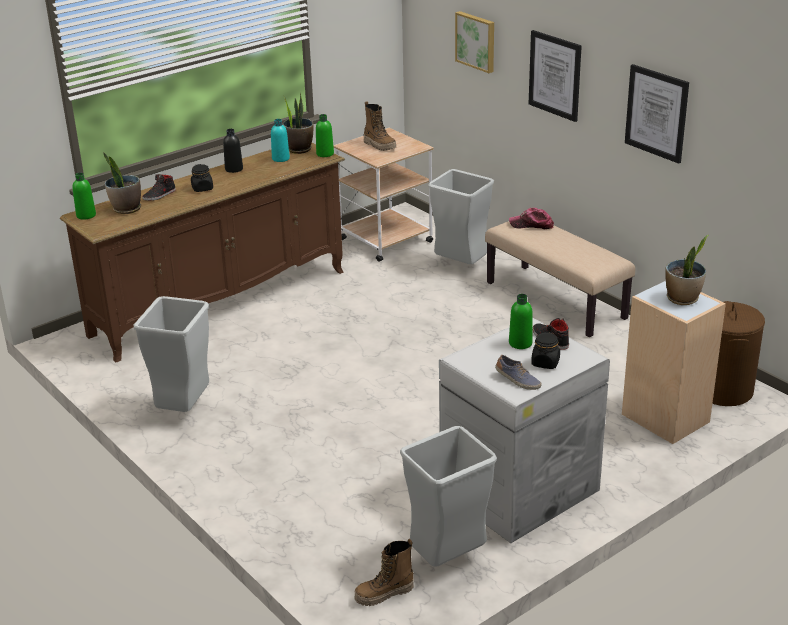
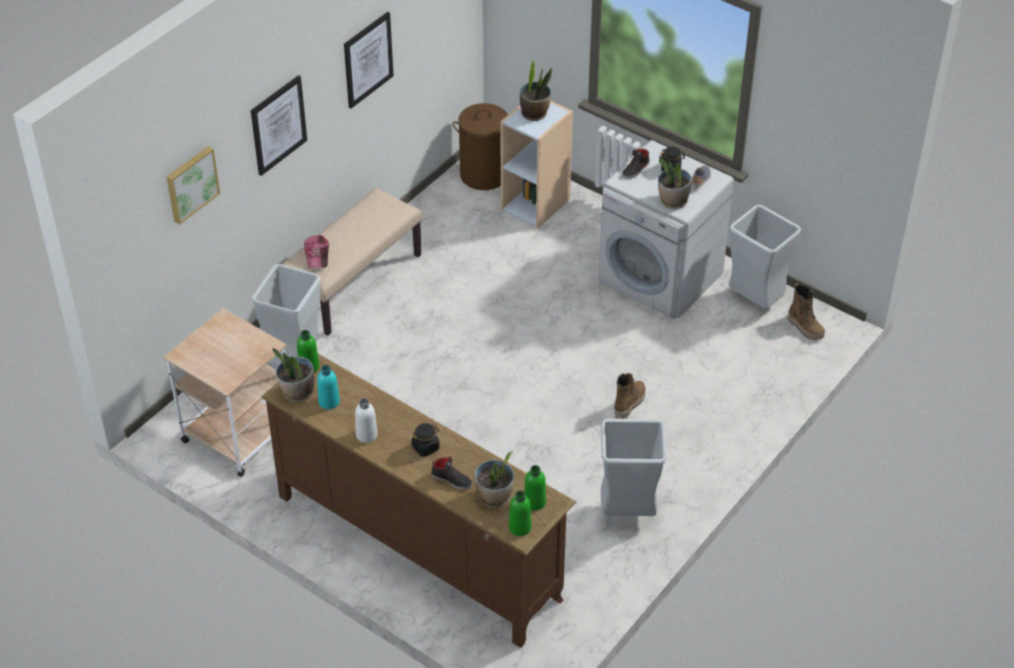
camera: 105 degrees left, 15 degrees up
black bottle [223,129,243,173] -> white bottle [355,398,378,443]
boot [364,101,396,151] -> boot moved to [614,373,646,419]
green bottle [509,294,533,349] -> green bottle moved to [524,465,546,511]
none -> potted plant [658,156,692,209]

